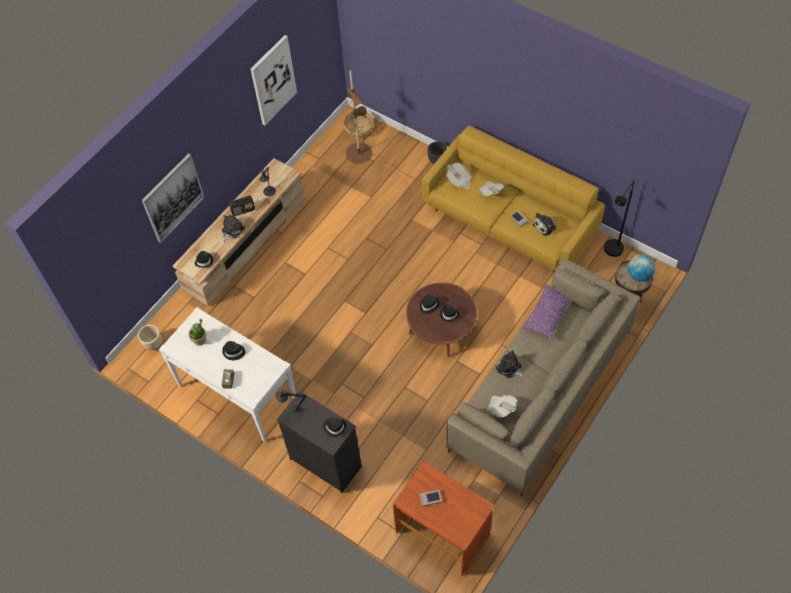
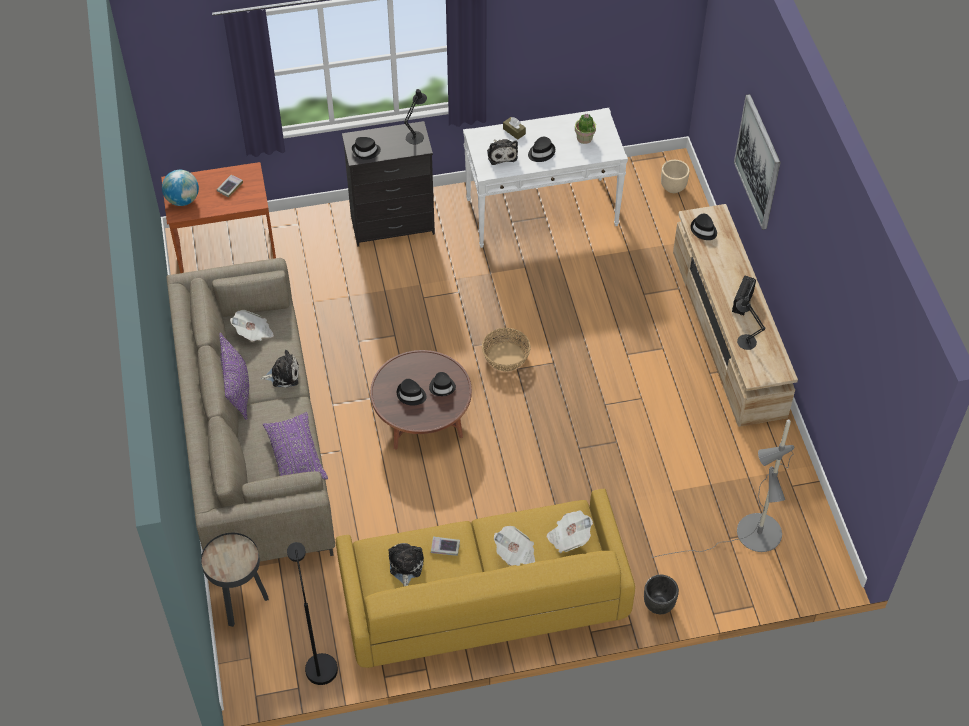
camera: 130 degrees right, 5 degrees down
plush toy [222,215,245,242] -> plush toy moved to [487,139,518,165]
picture [251,35,297,125] -> none
basket [343,113,374,138] -> basket moved to [482,328,531,372]
brown floor lamp [346,70,415,179] -> grey floor lamp [652,420,794,558]
globe [628,254,655,282] -> globe moved to [162,170,199,206]
none -> purple pillow [219,333,249,420]

